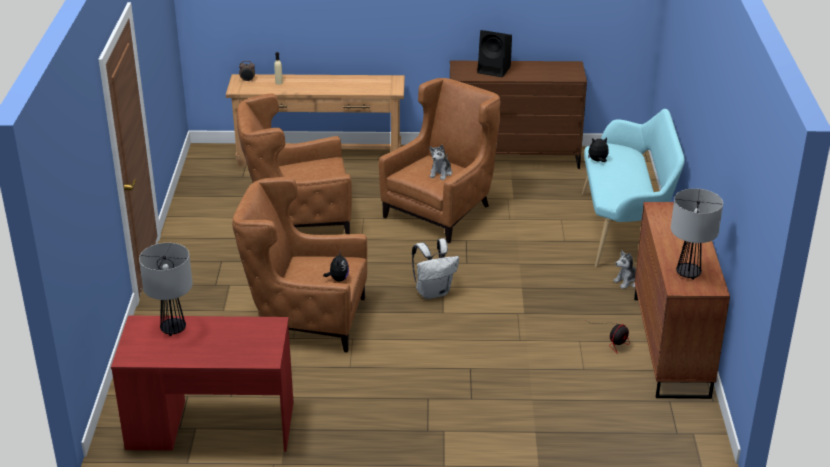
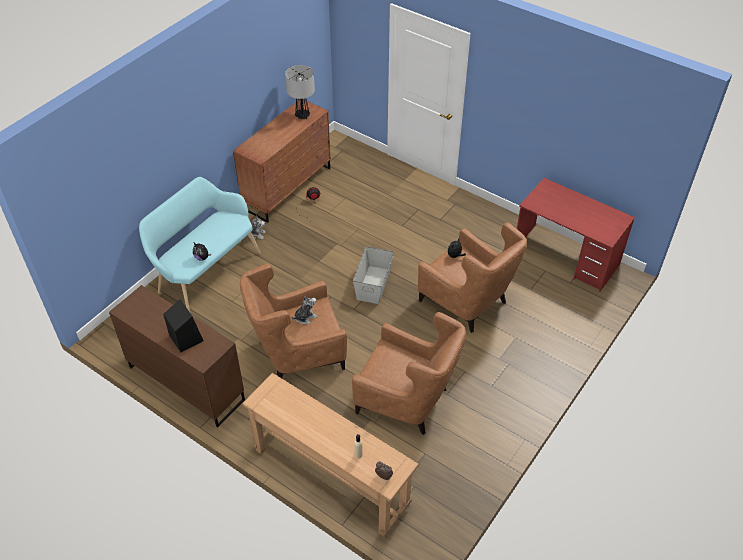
camera: 145 degrees left, 15 degrees up
table lamp [139,243,193,336] -> none
white backpack [412,238,459,299] -> grey storage box [353,246,394,304]

